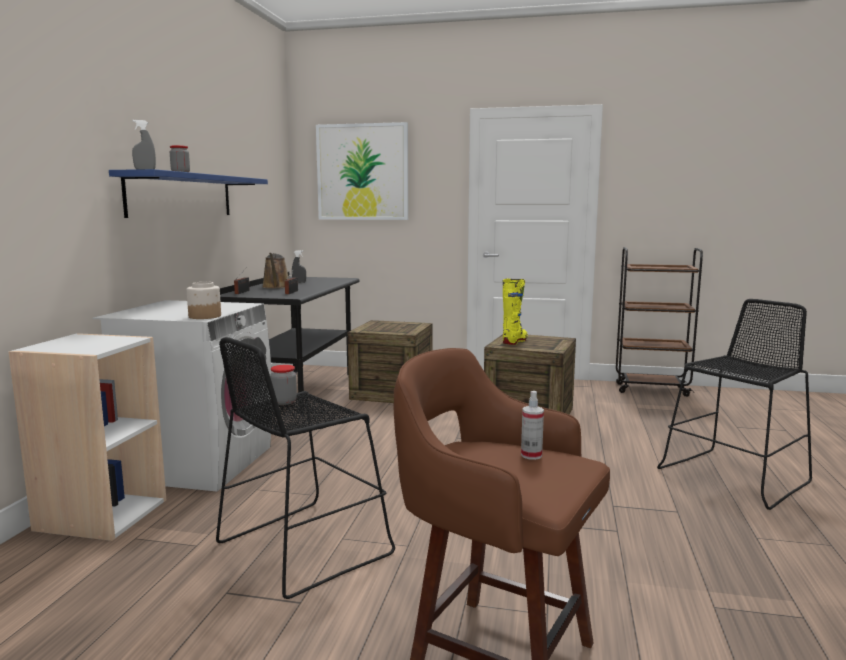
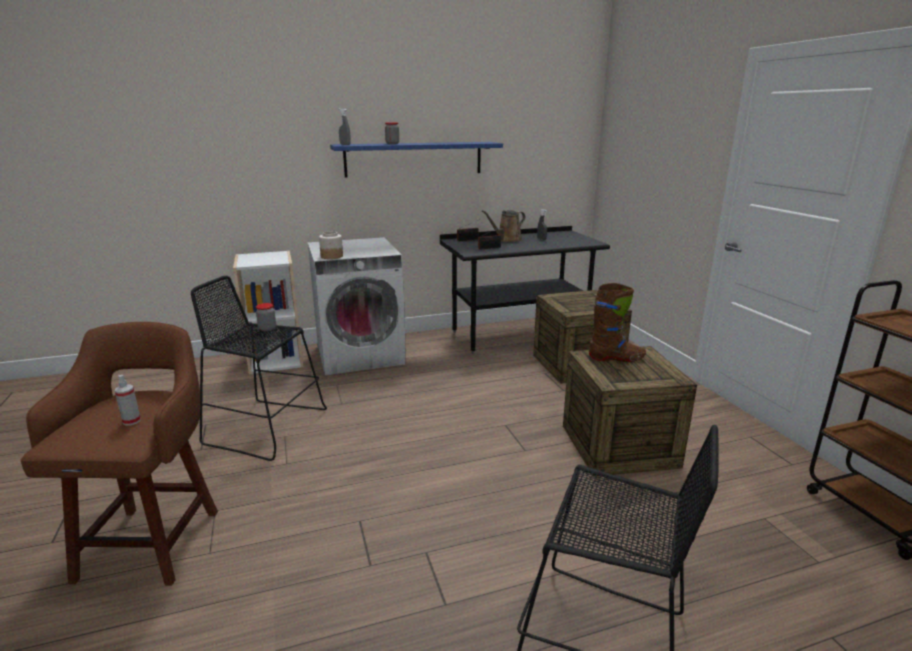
camera: 60 degrees right, 10 degrees up
picture [316,122,408,220] -> none
yellow boot [503,278,528,345] -> brown boot [589,283,646,362]

